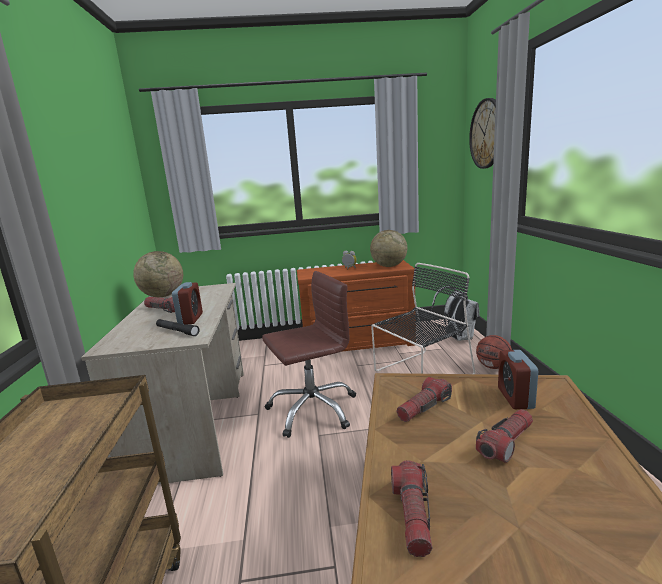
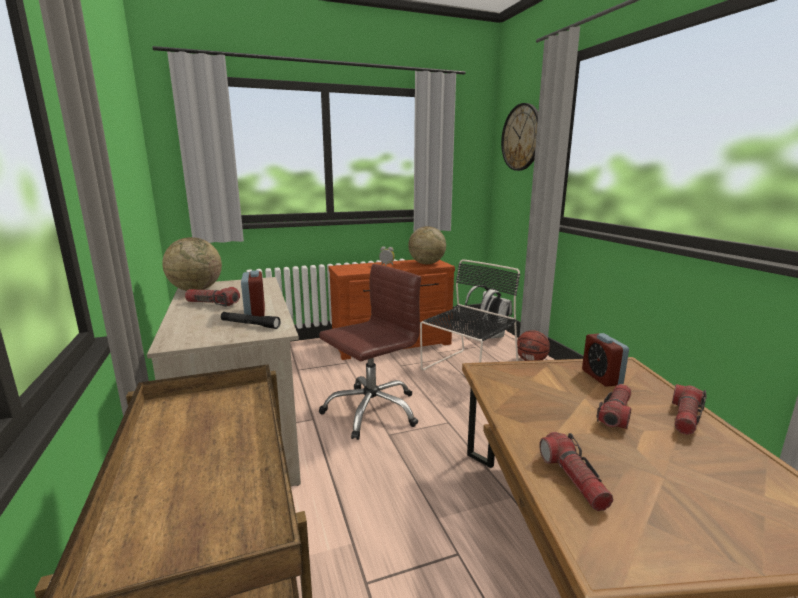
camera: 15 degrees left, 0 degrees up
flashlight [396,377,452,422] -> flashlight moved to [672,384,707,435]

